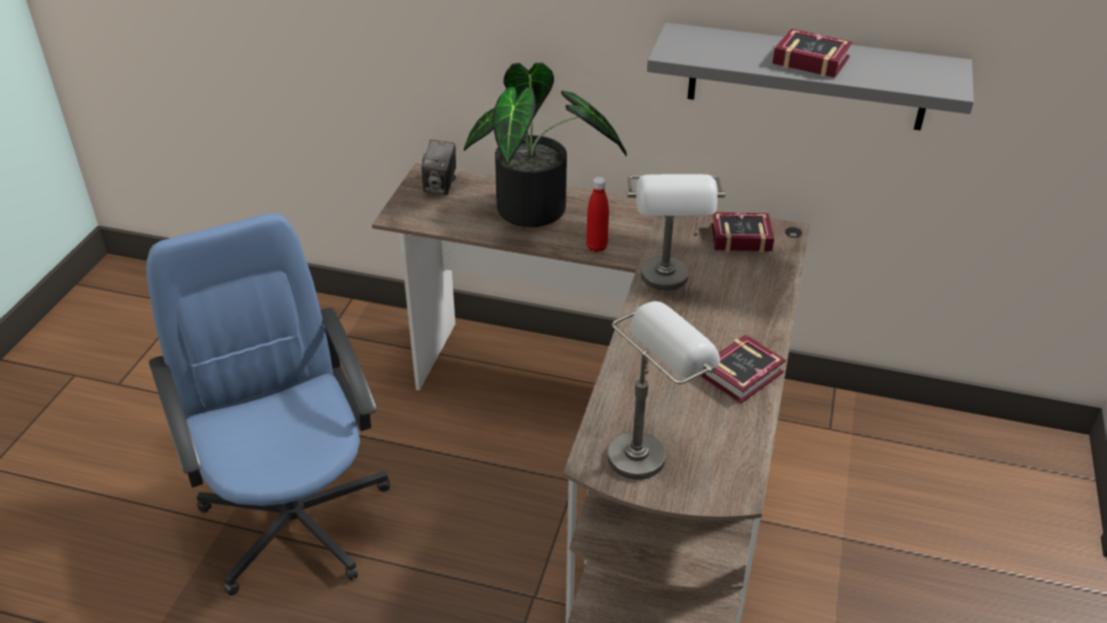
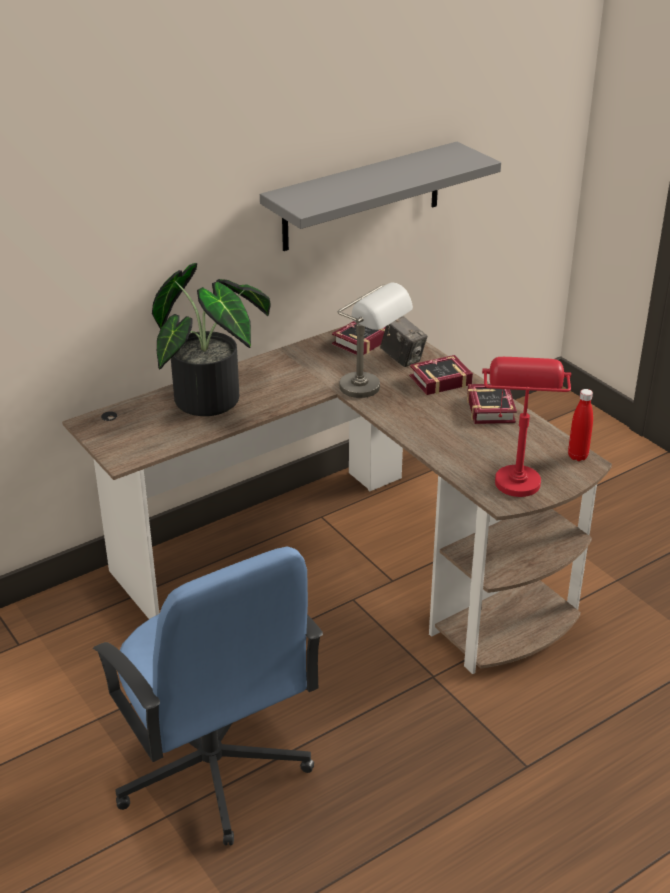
camera: 50 degrees left, 5 degrees down
blue office chair [146,213,390,595] -> blue office chair turned 135 degrees counterclockwise [93,547,323,846]
camera [421,140,456,195] -> camera moved to [380,317,428,367]
red bottle [586,177,609,252] -> red bottle moved to [568,389,593,461]
grey table lamp [608,301,720,480] -> red table lamp [482,357,571,497]
book [772,28,852,78] -> book moved to [409,355,473,395]

